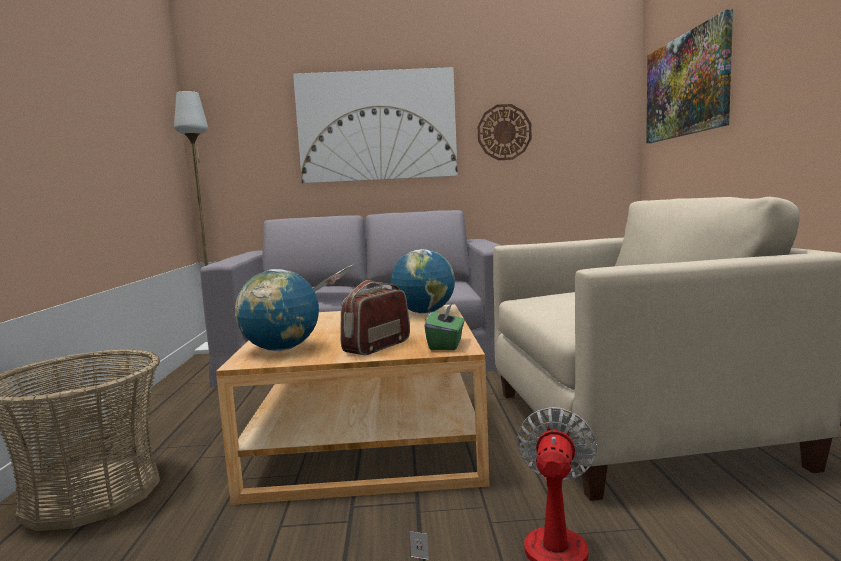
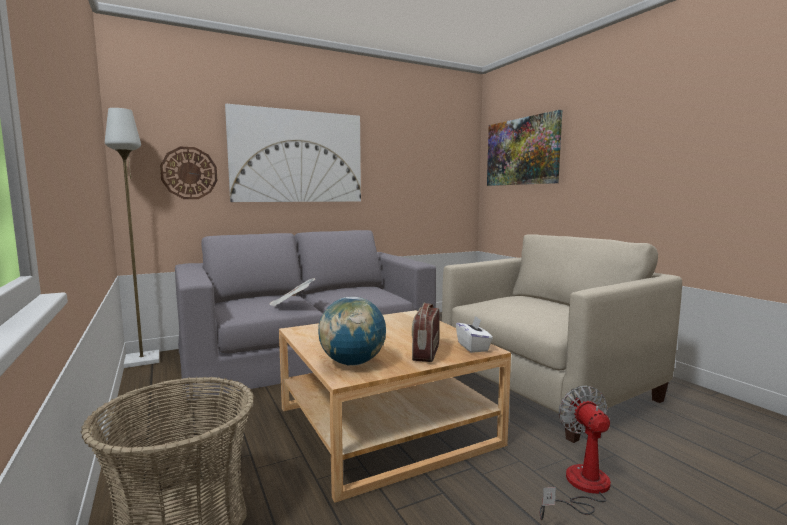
camera: 25 degrees left, 0 degrees up
globe [391,249,455,314] -> none
green tissue box [424,303,464,350] -> white tissue box [456,316,493,353]
wall clock [477,104,532,160] -> wall clock moved to [160,147,217,199]

